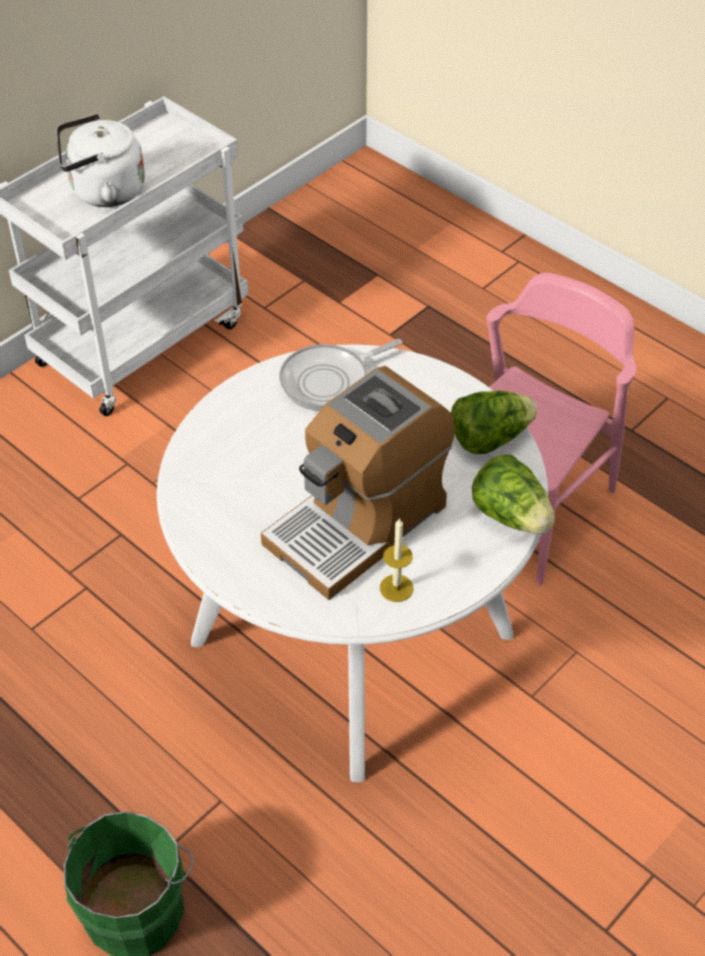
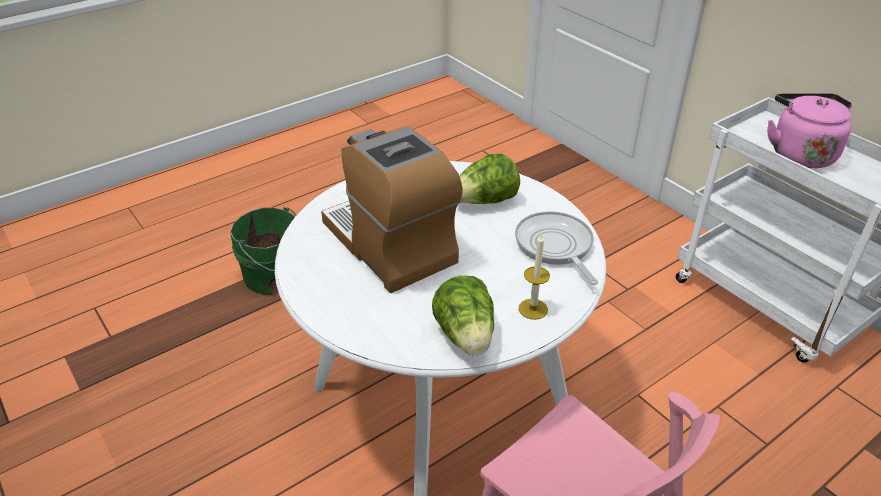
camera: 100 degrees right, 10 degrees down
white kettle [56,114,145,207] -> pink kettle [767,93,852,168]
candle [380,518,413,602] -> candle moved to [519,233,550,320]
lettuce [472,454,555,534] -> lettuce moved to [460,154,520,204]

